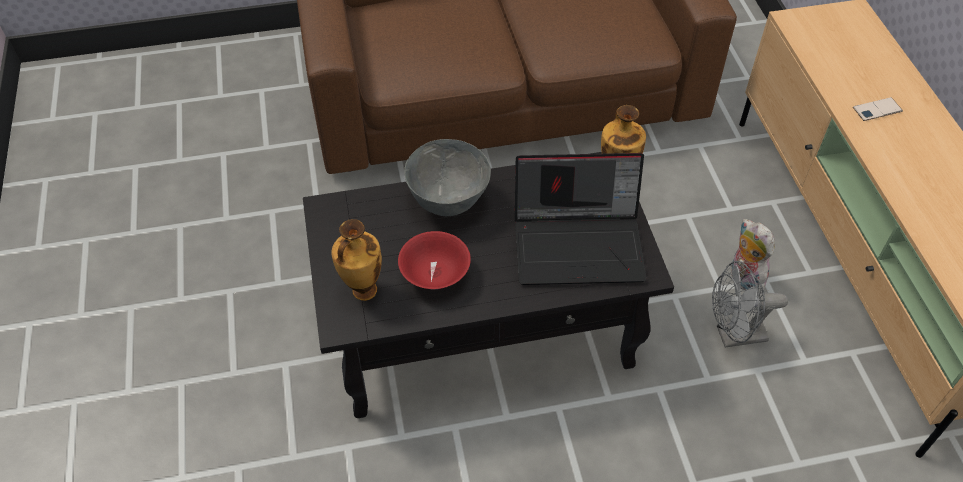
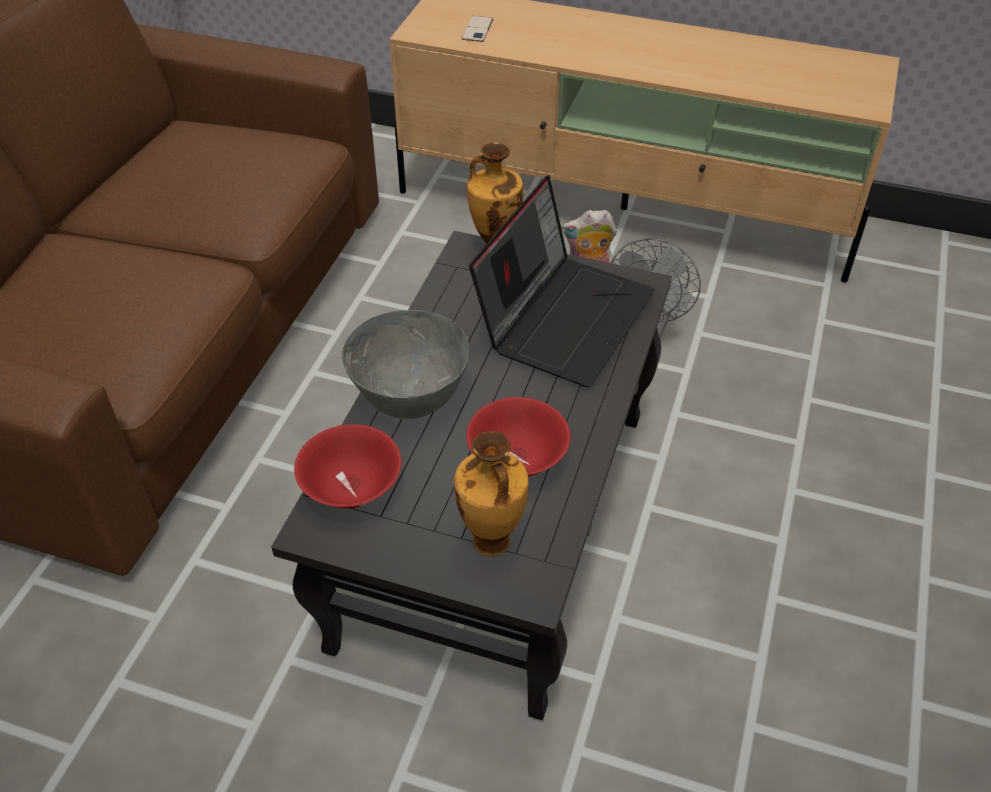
camera: 60 degrees left, 5 degrees down
phone [853,97,903,121] -> phone moved to [461,16,493,42]
none -> red bowl [294,424,401,508]

